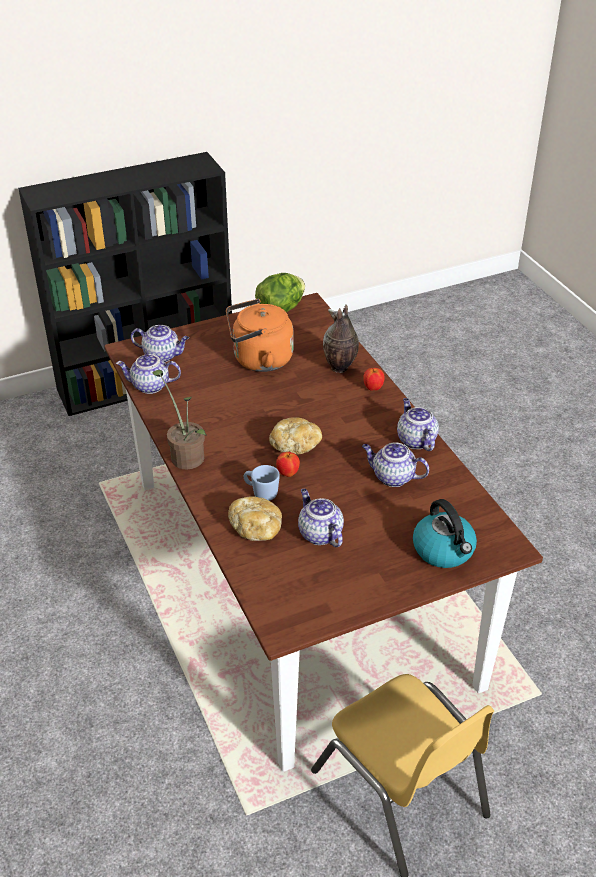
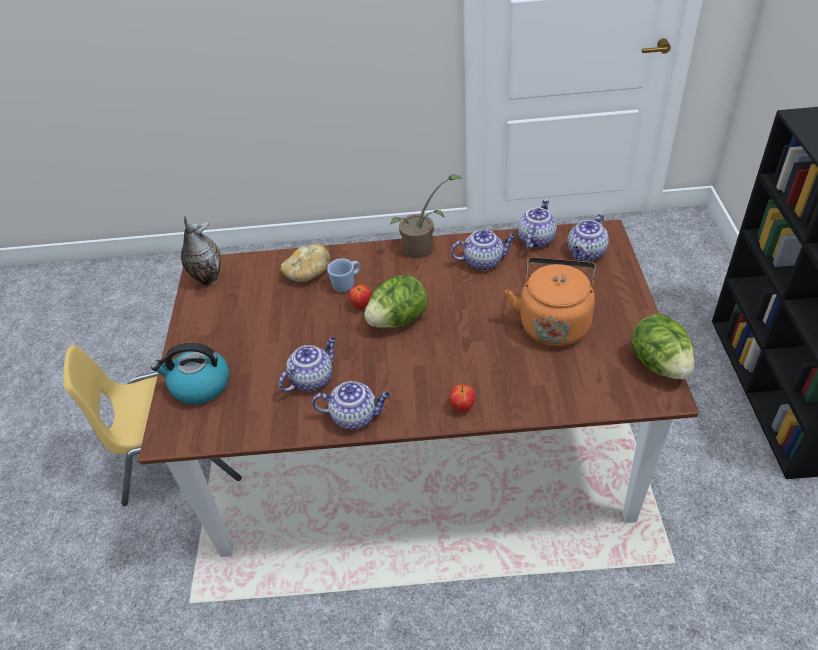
camera: 115 degrees right, 5 degrees up
bread [269,418,322,454] -> lettuce [364,275,428,328]
teapot [298,489,344,547] -> teapot moved to [451,229,516,271]
vase [323,304,359,373] -> vase moved to [181,216,221,286]

